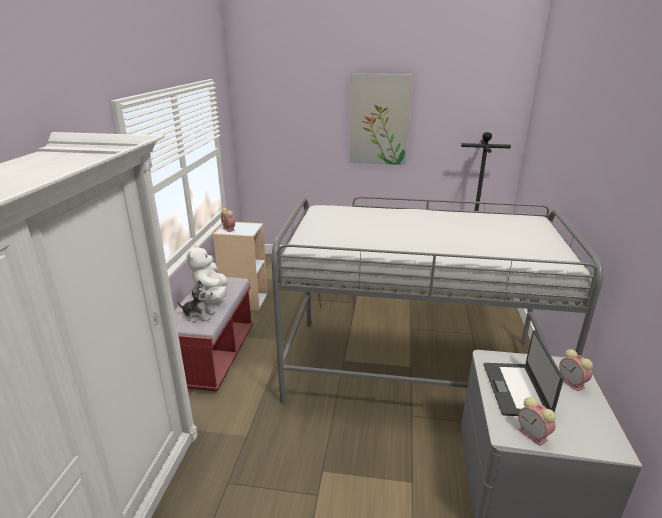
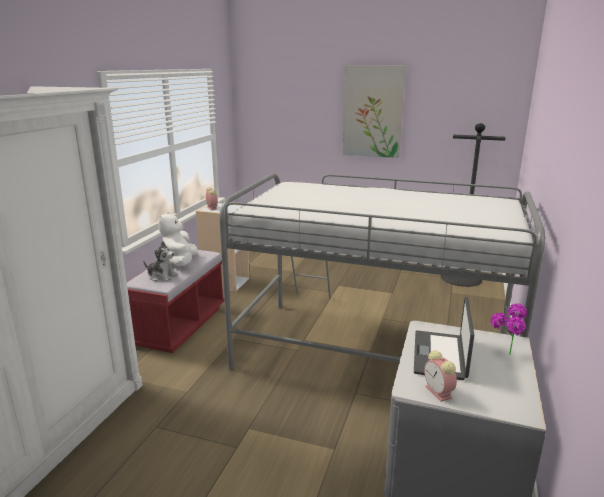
camera: 10 degrees right, 5 degrees down
alarm clock [559,349,593,391] -> potted plant [491,303,527,354]

